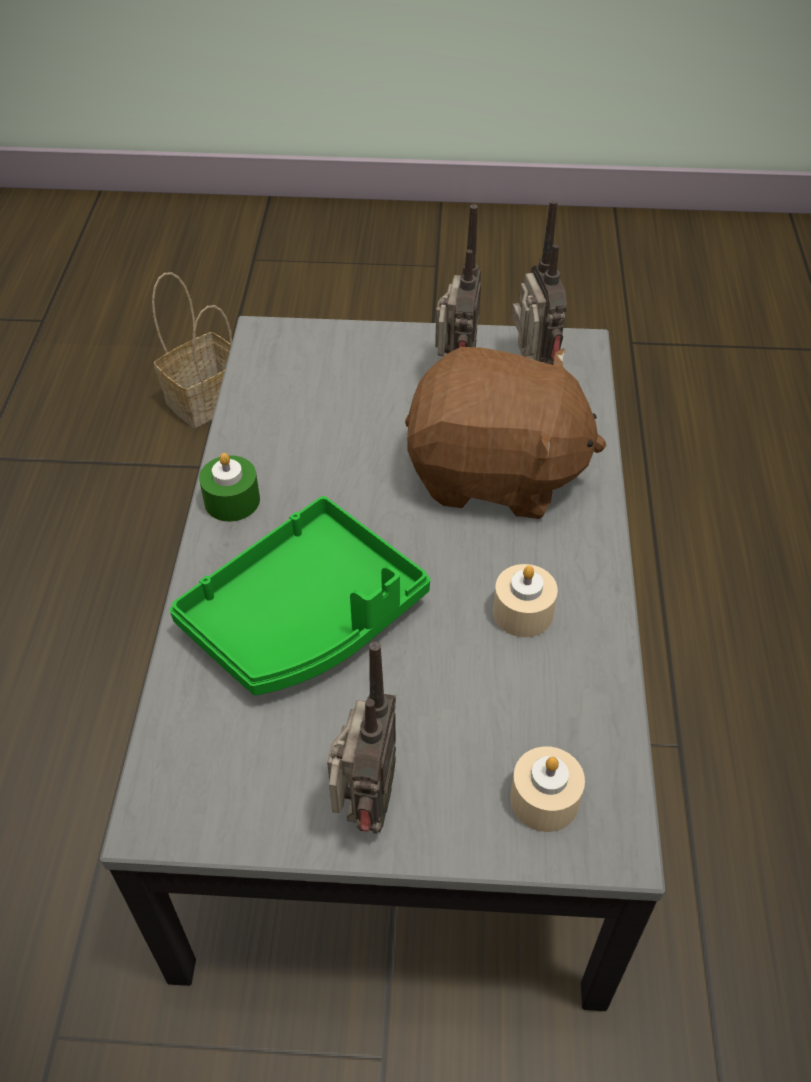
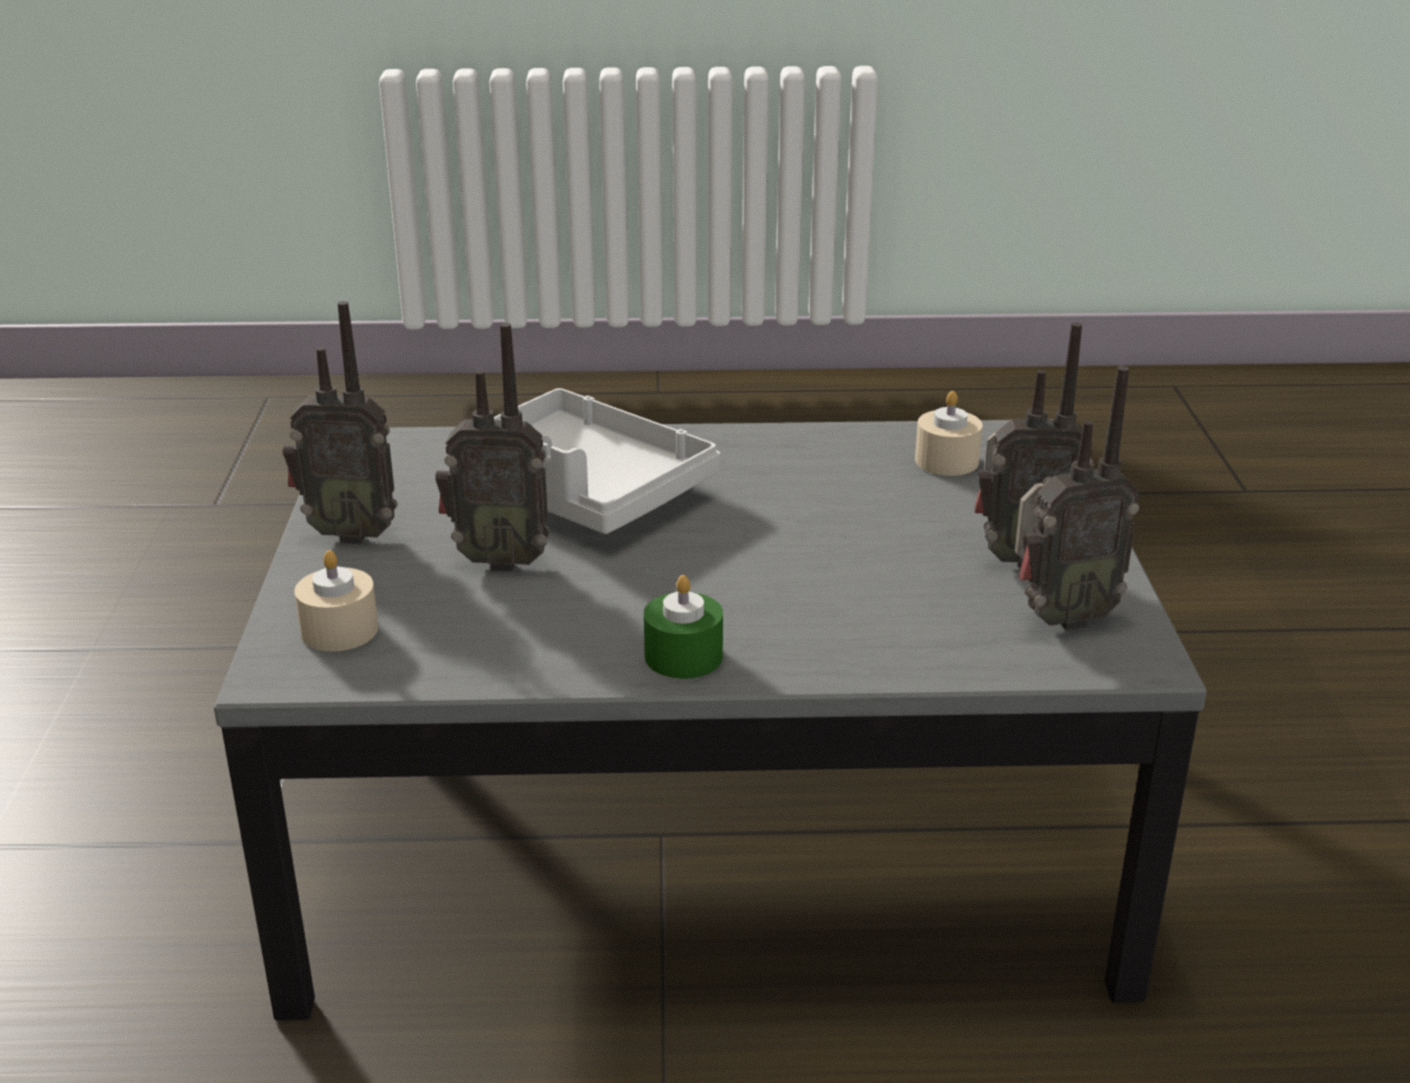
camera: 85 degrees right, 20 degrees down
basket [152,272,232,428] -> none
green tray [170,496,430,695] -> grey tray [494,388,720,534]
green candle [199,453,260,522] -> green candle moved to [644,575,723,679]
brown plush toy [405,347,607,519] -> none
beige candle [493,564,558,637] -> beige candle moved to [915,391,983,476]
none -> radio [435,323,550,572]

